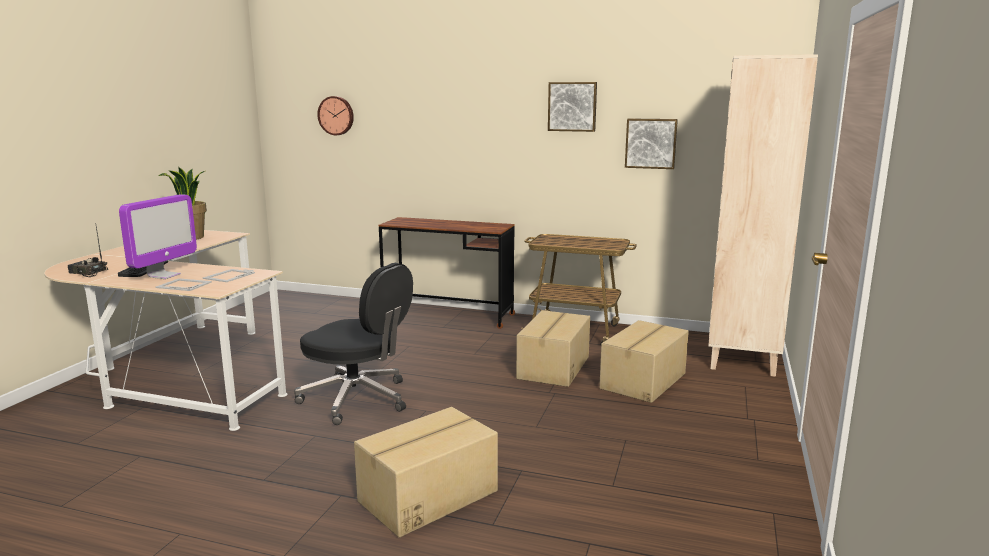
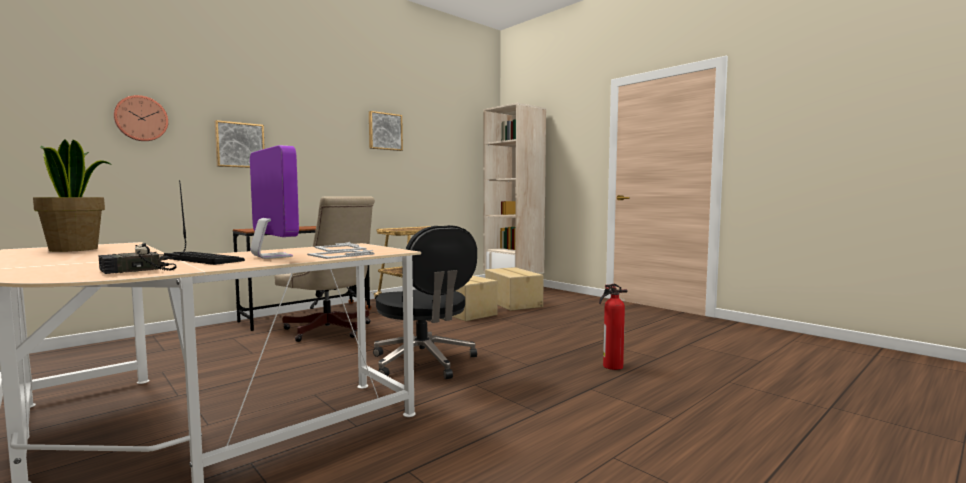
camera: 60 degrees left, 10 degrees down
black office chair [294,263,413,425] -> black office chair turned 90 degrees clockwise [373,225,477,379]
cardboard box [354,407,498,538] -> fire extinguisher [599,284,627,370]
picture [625,118,678,169] -> picture moved to [215,120,265,168]
none -> beige office chair [274,196,375,342]

